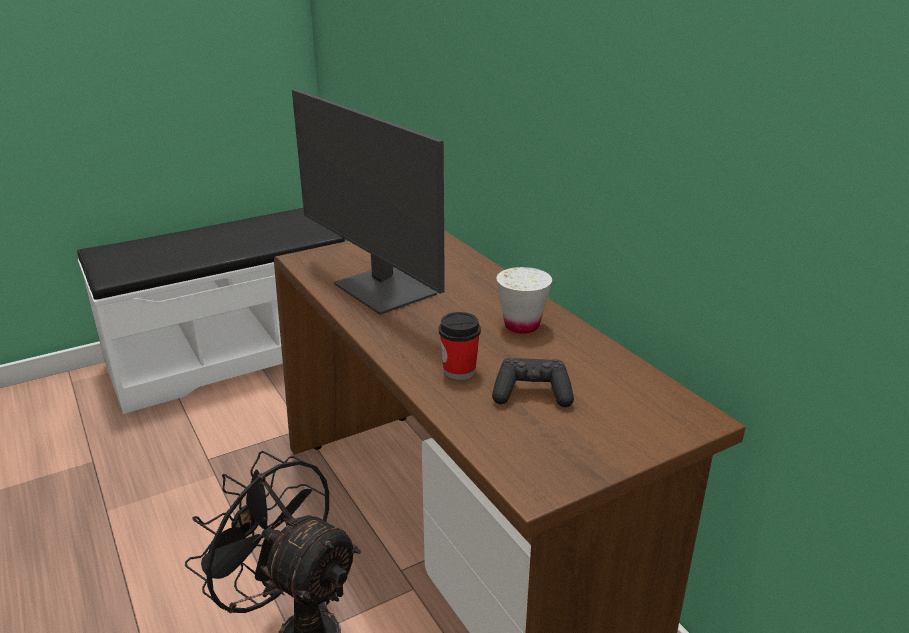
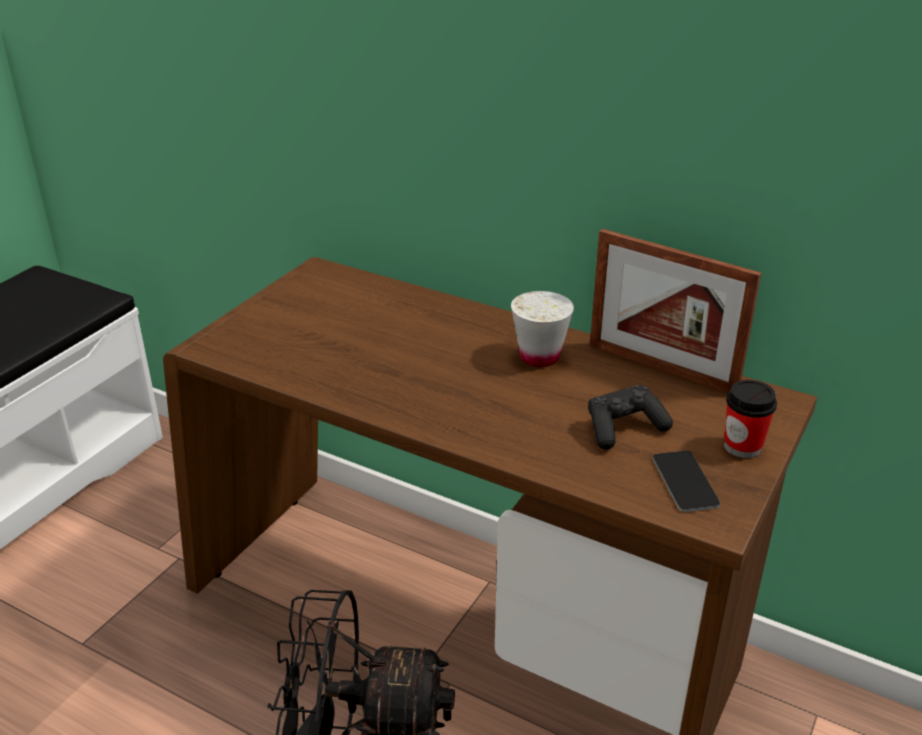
camera: 30 degrees left, 5 degrees up
monitor [292,89,445,315] -> none
cup [439,312,481,380] -> cup moved to [724,380,777,458]
none -> picture frame [590,229,761,393]
none -> phone [653,451,720,512]

